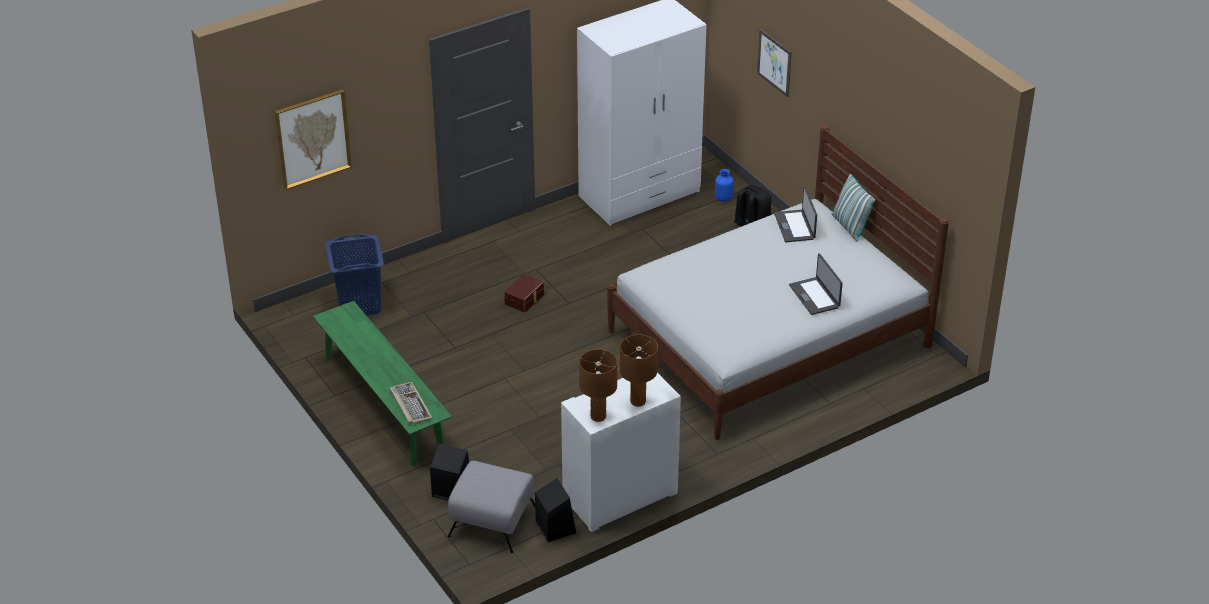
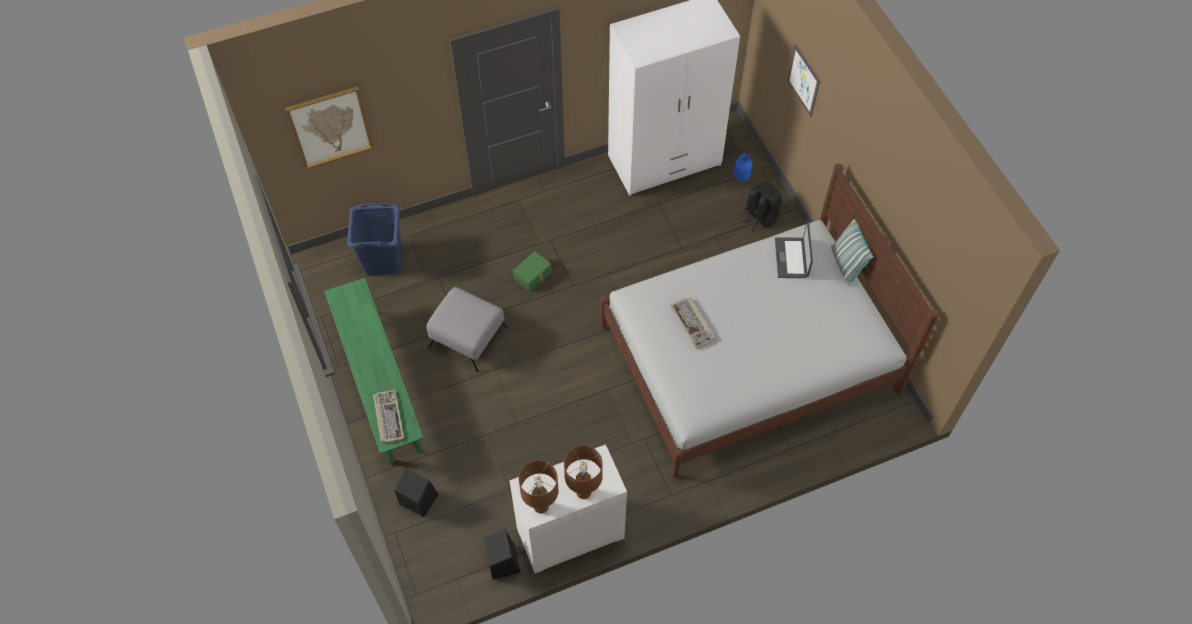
camera: 10 degrees right, 20 degrees up
grey ottoman [448,461,535,553] -> grey ottoman moved to [426,287,508,372]
brown storage box [504,274,544,312] -> green storage box [513,251,552,291]
laptop [789,253,843,315] -> none
none -> keyboard [670,298,715,349]

